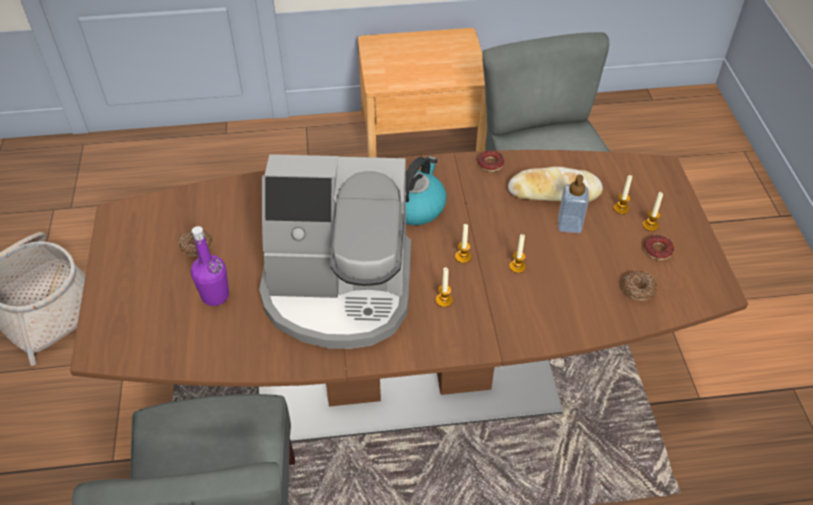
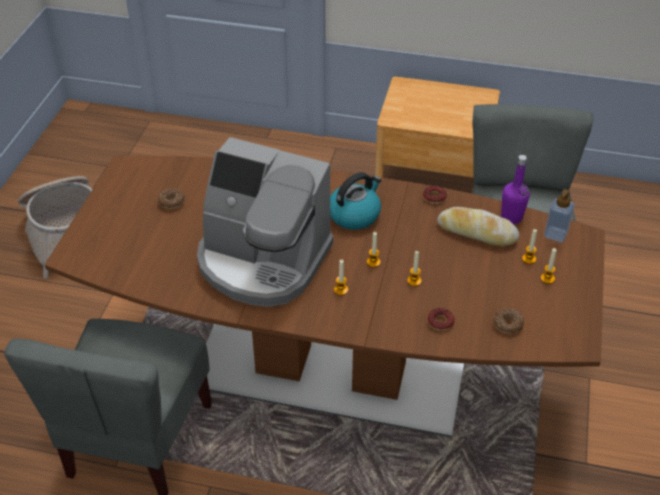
camera: 20 degrees right, 5 degrees down
purple bottle [191,226,229,306] -> purple bottle moved to [501,155,530,224]
soap dispenser [558,175,589,233] -> soap dispenser moved to [544,189,575,243]
donut [644,235,674,260] -> donut moved to [428,308,455,331]

